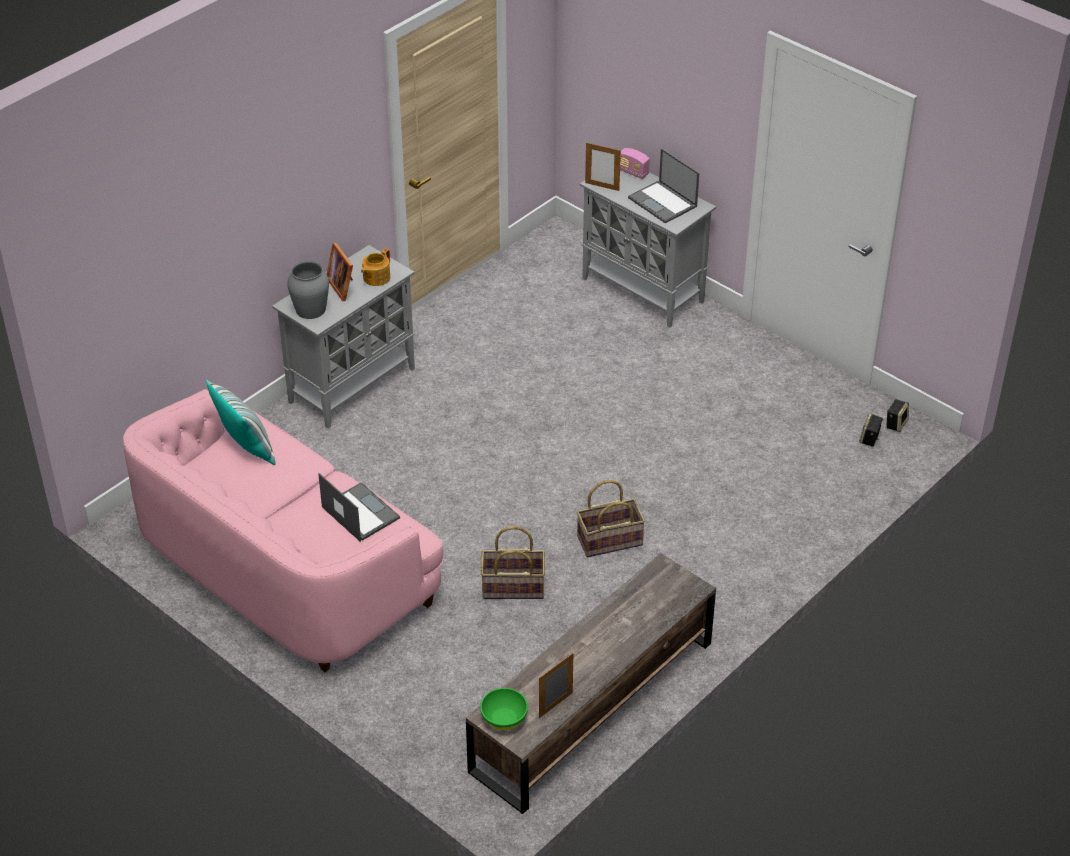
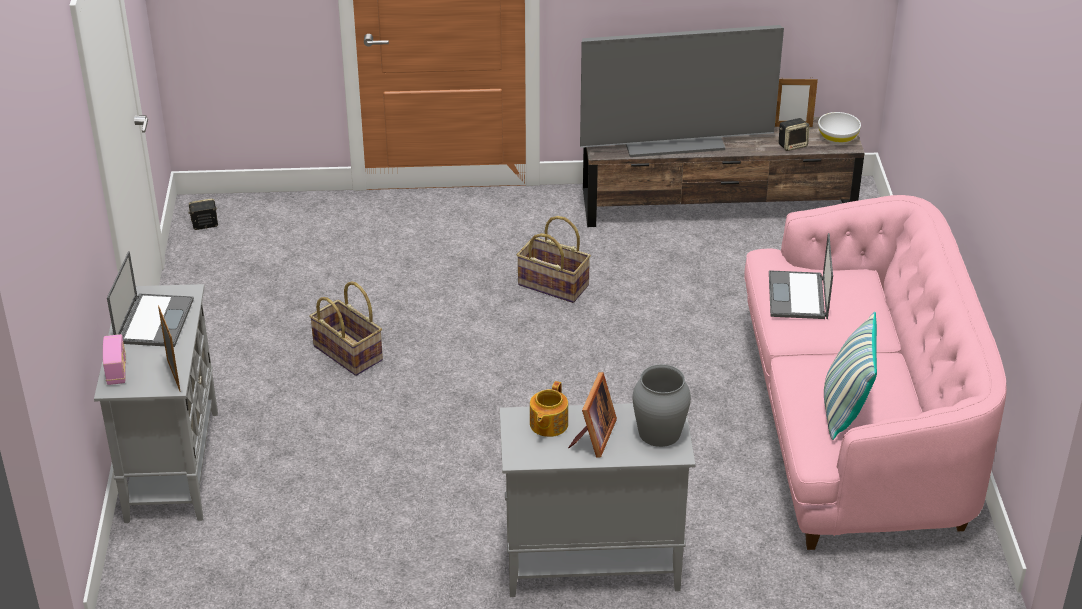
camera: 135 degrees left, 5 degrees down
teapot [361,248,390,286] -> teapot turned 120 degrees clockwise [530,381,568,437]
green bowl [480,688,528,730] -> white bowl [818,112,861,144]
basket [481,526,545,599] -> basket moved to [309,281,383,376]
speaker [859,413,883,447] -> speaker moved to [779,118,809,151]
none -> television [580,25,784,157]

